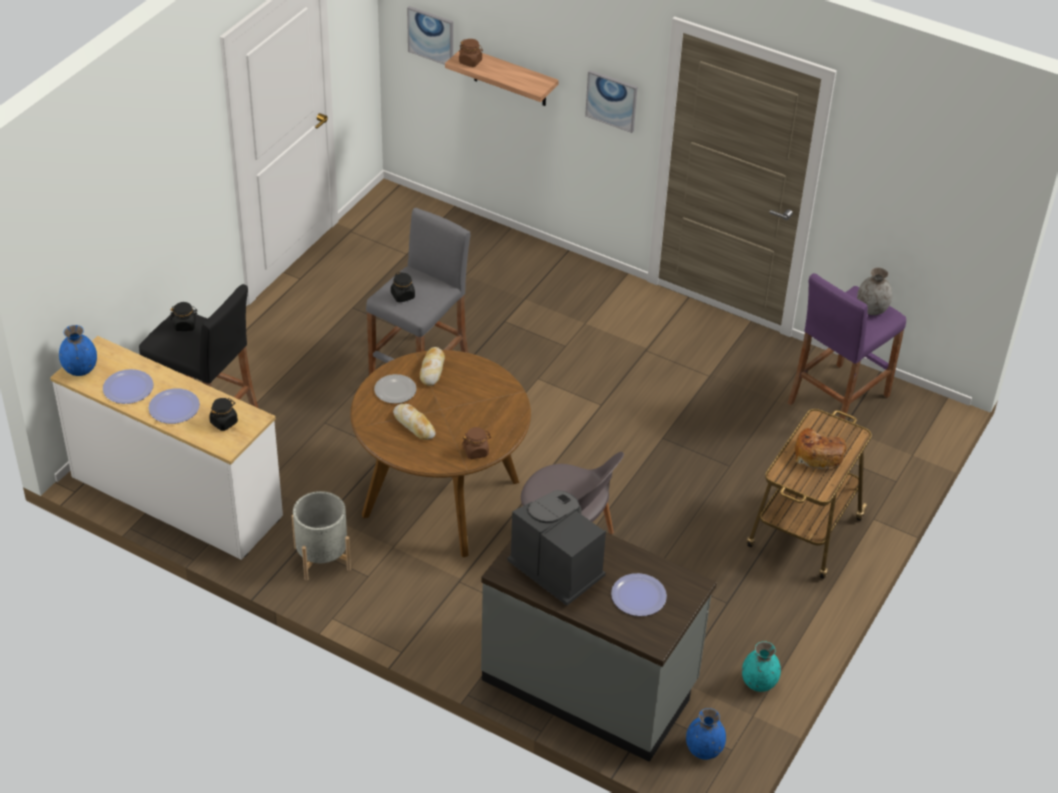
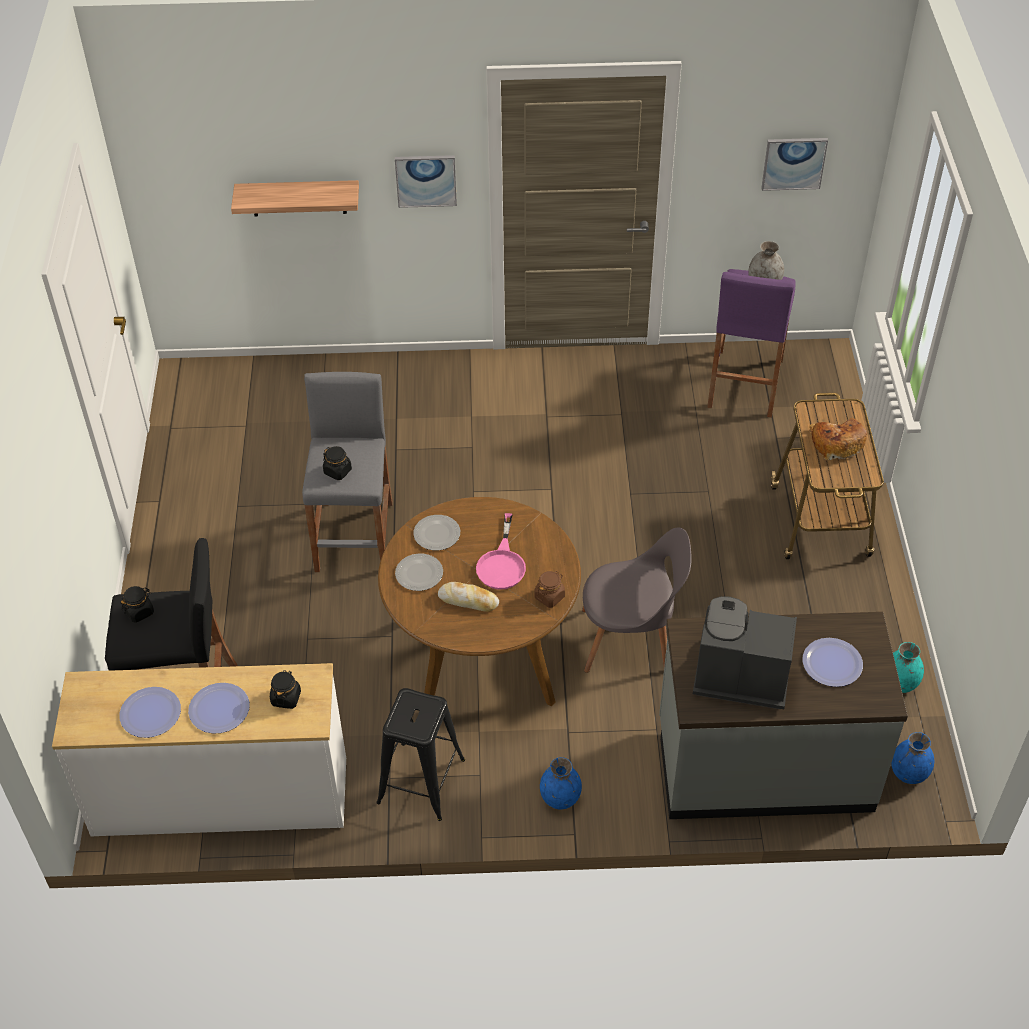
camera: 30 degrees left, 5 degrees up
blue vase [59,325,97,376] -> blue vase moved to [540,757,582,809]
grey planter [292,491,351,581] -> black stool [376,688,465,821]
picture [407,6,453,65] -> picture moved to [761,138,828,191]
bread [420,347,445,386] -> plate [413,515,460,550]
brown jar [459,39,483,67] -> none
none -> pink frying pan [476,513,526,590]

